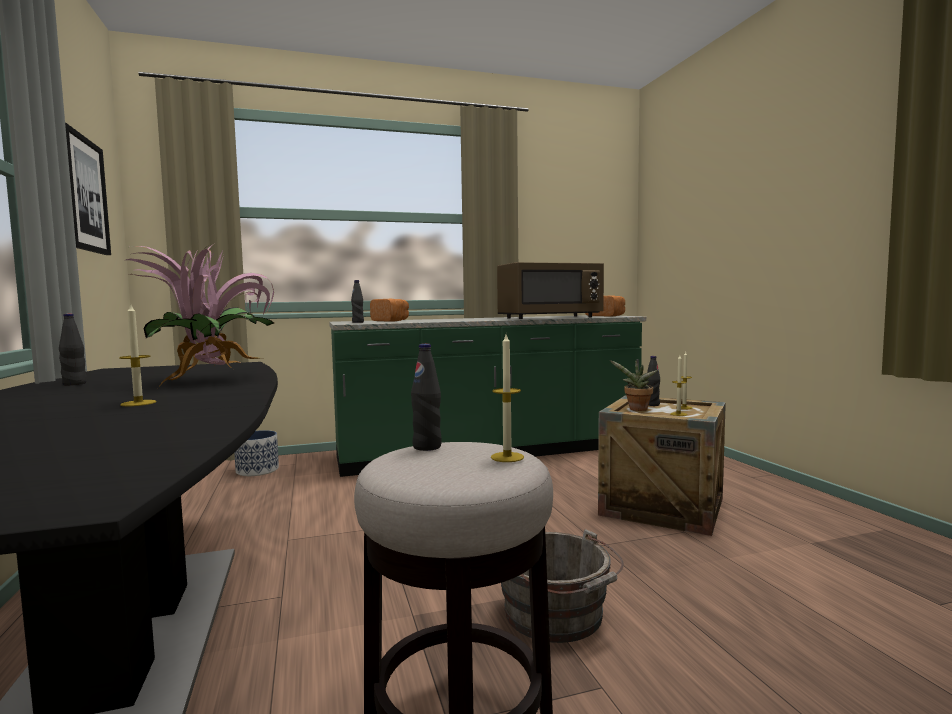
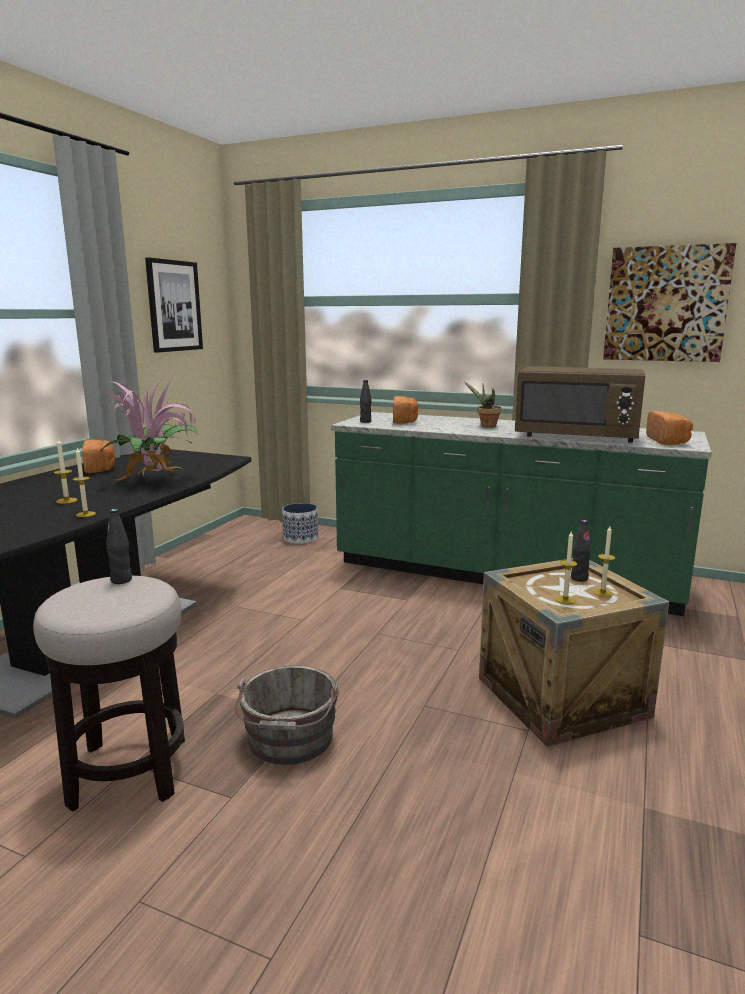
camera: 40 degrees right, 10 degrees up
black bottle [59,314,87,385] -> bread [82,440,115,473]
candle [491,334,524,462] -> candle moved to [73,448,96,517]
potted plant [610,360,658,411] -> potted plant moved to [465,382,501,428]
none -> picture [603,243,736,362]

